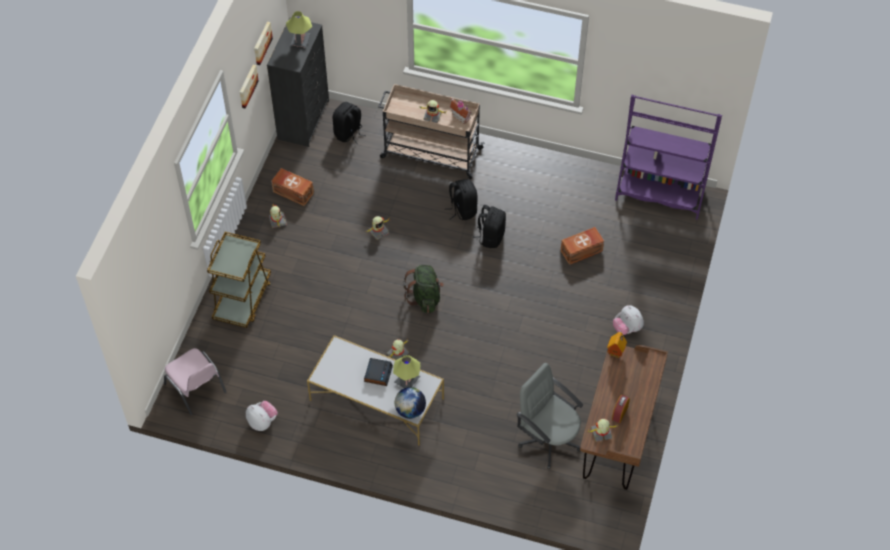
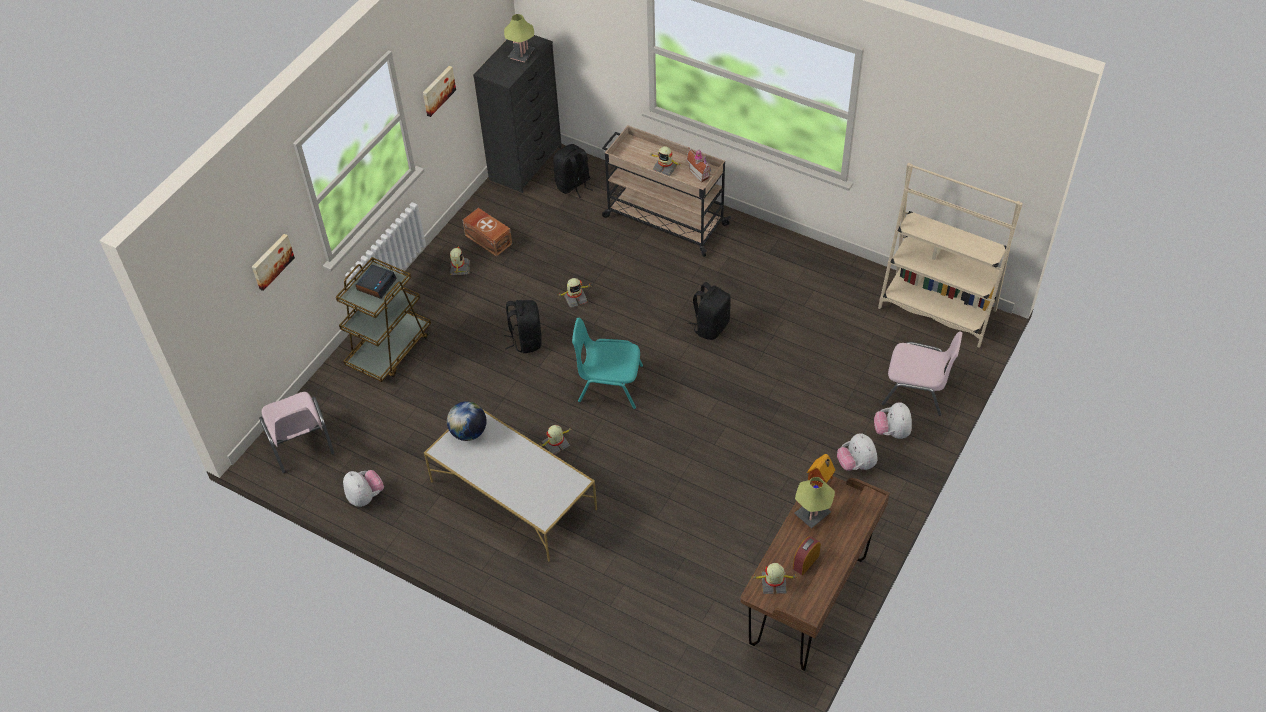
camera: 15 degrees right, 5 degrees down
picture [254,22,273,65] -> picture moved to [252,234,295,291]
alarm clock [364,358,393,386] -> alarm clock moved to [356,264,397,299]
table lamp [393,355,420,388] -> table lamp moved to [794,477,835,528]
globe [395,387,426,419] -> globe moved to [447,401,486,441]
green backpack [403,265,444,313] -> turquoise chair [572,318,643,409]
black backpack [445,179,478,220] -> black backpack moved to [504,300,542,353]
grey office chair [516,363,583,469] -> none
brown storage box [561,227,604,265] -> none
purple bookcase [615,95,722,220] -> beige bookcase [878,163,1023,348]
none -> plush toy [874,402,912,439]
none -> pink chair [881,331,963,416]

